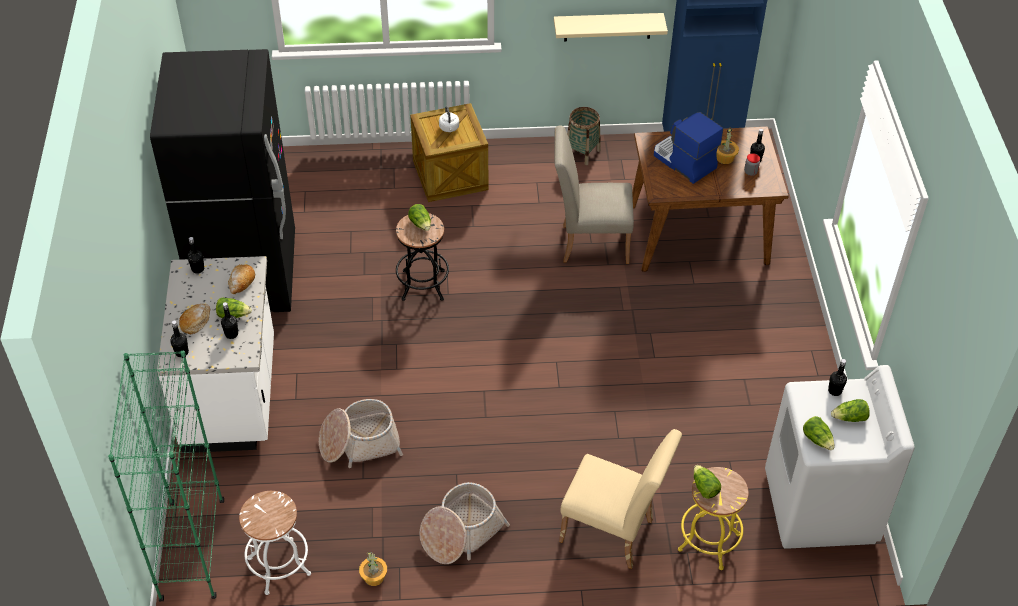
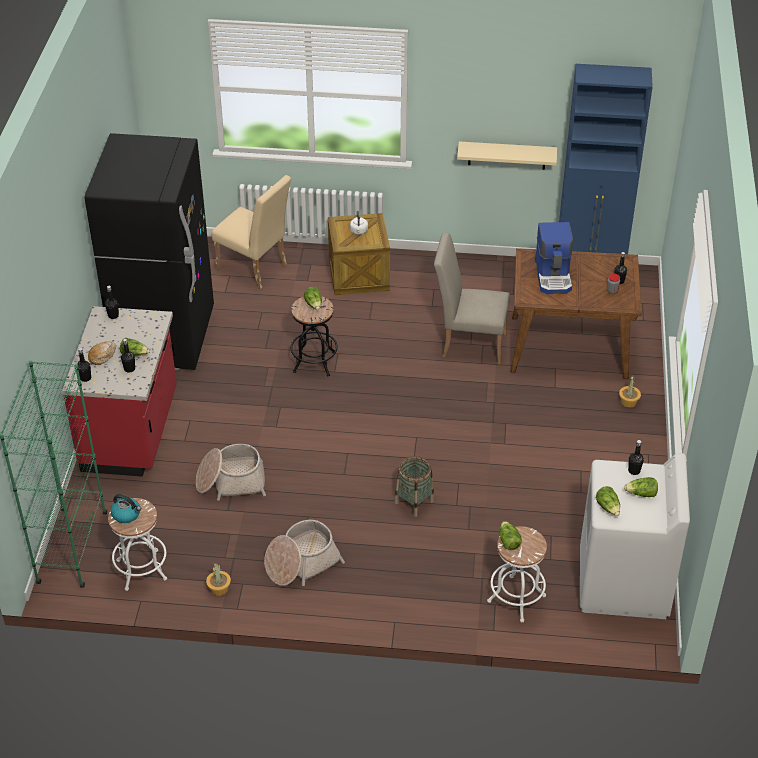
camera: 10 degrees right, 5 degrees down
white counter [157,256,274,453] -> red counter [62,306,177,477]
bread [228,265,255,294] -> none
beige chair [559,429,682,569] -> beige chair moved to [212,175,291,289]
basket [567,107,601,165] -> basket moved to [394,456,434,517]
coffee machine [654,112,723,184] -> coffee machine turned 150 degrees counterclockwise [535,222,573,294]
yellow stool [678,467,749,570] -> white stool [487,526,547,622]
potted plant [716,127,739,164] -> potted plant moved to [619,375,641,408]
none -> kettle [111,494,141,523]

